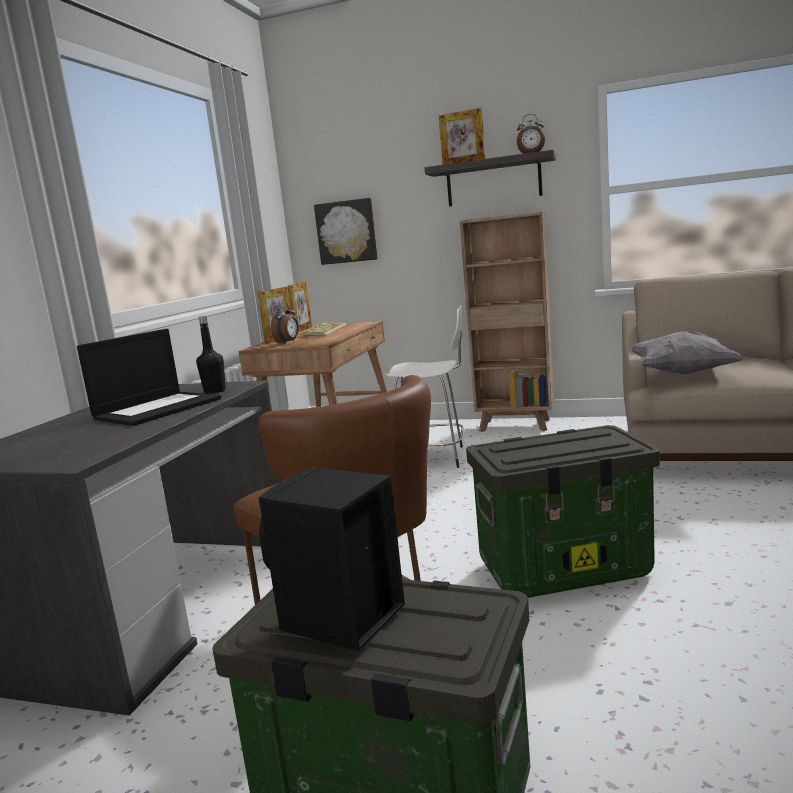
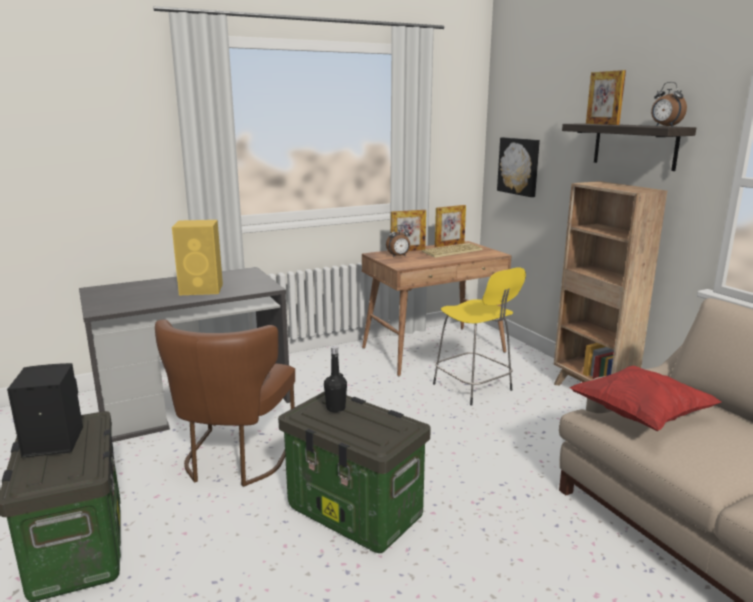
camera: 45 degrees right, 5 degrees up
laptop [77,329,222,426] -> yellow speaker [172,220,223,295]
black bottle [196,316,226,394] -> black bottle moved to [324,346,347,413]
white stool [386,306,464,468] -> yellow stool [433,267,526,405]
grey pillow [629,331,745,374] -> red pillow [569,366,721,431]

